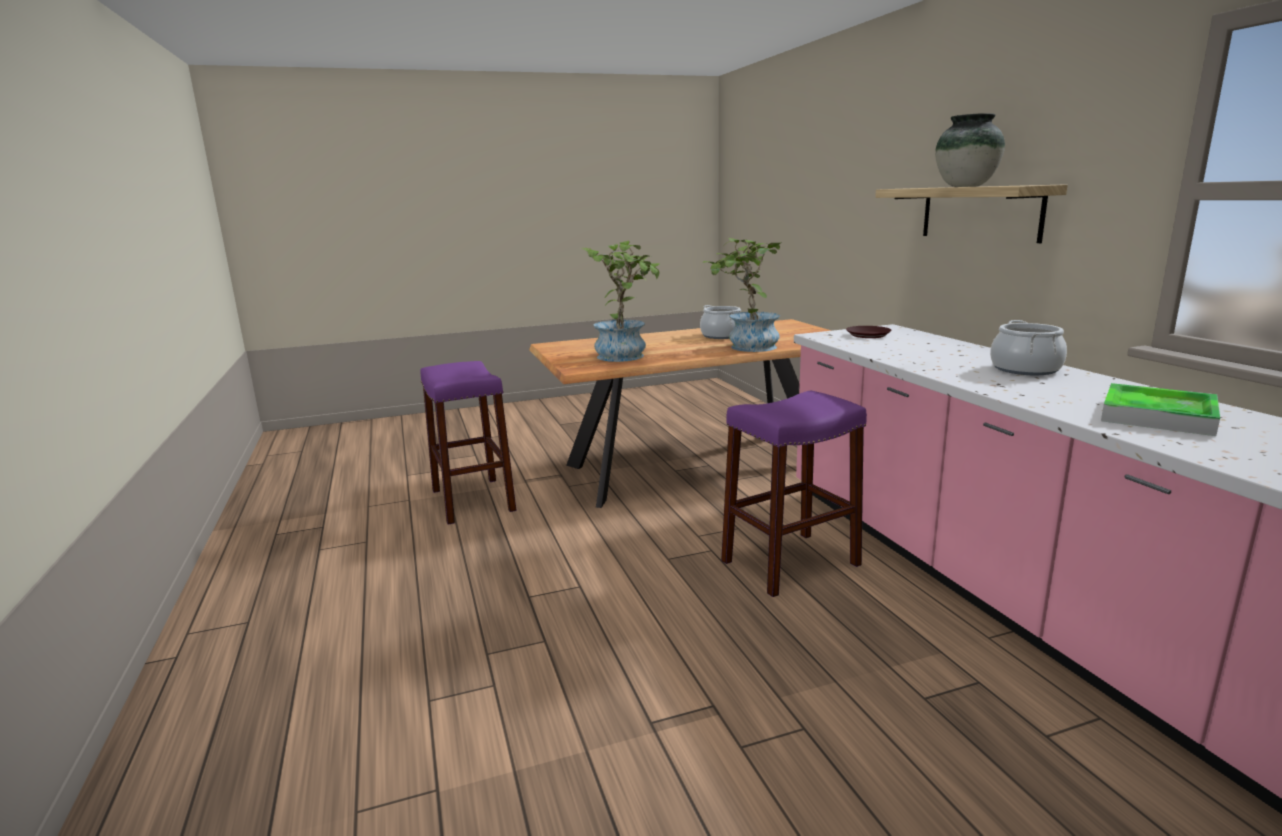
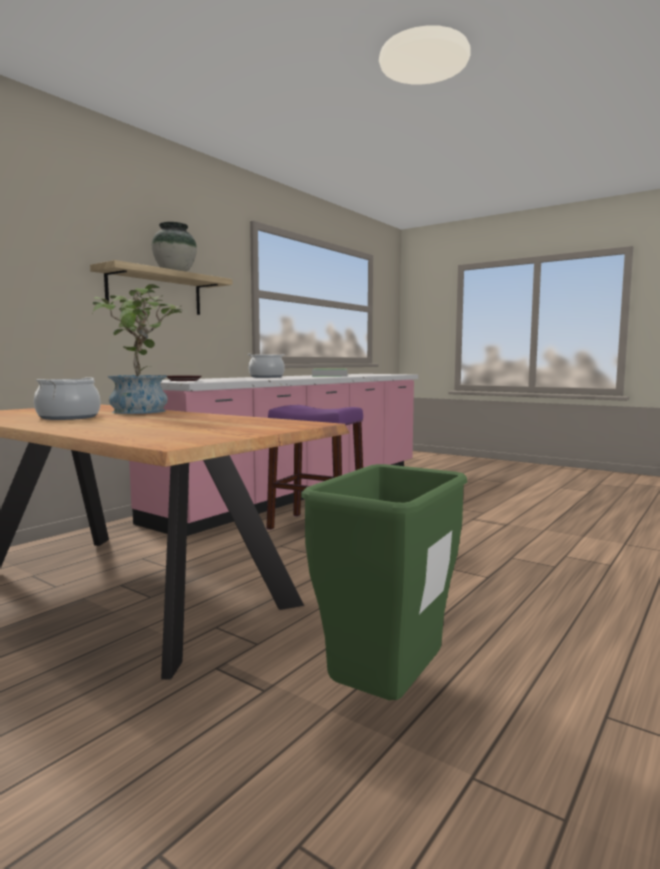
camera: 125 degrees left, 10 degrees down
purple stool [420,361,516,525] -> green trash can [301,464,467,700]
potted plant [581,240,660,362] -> none

